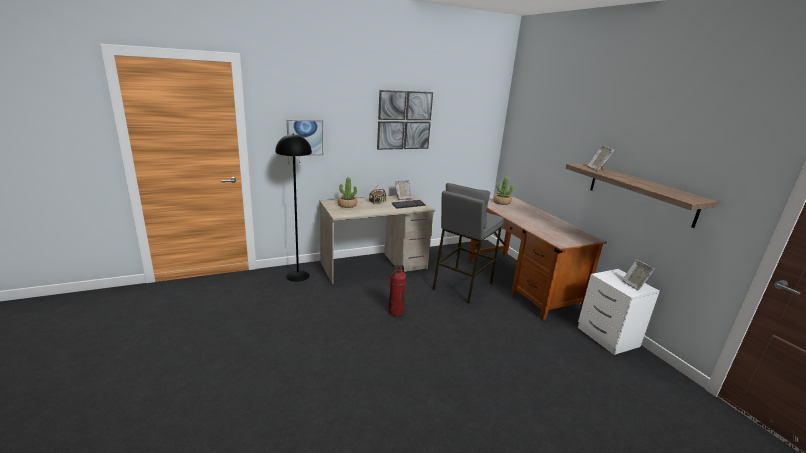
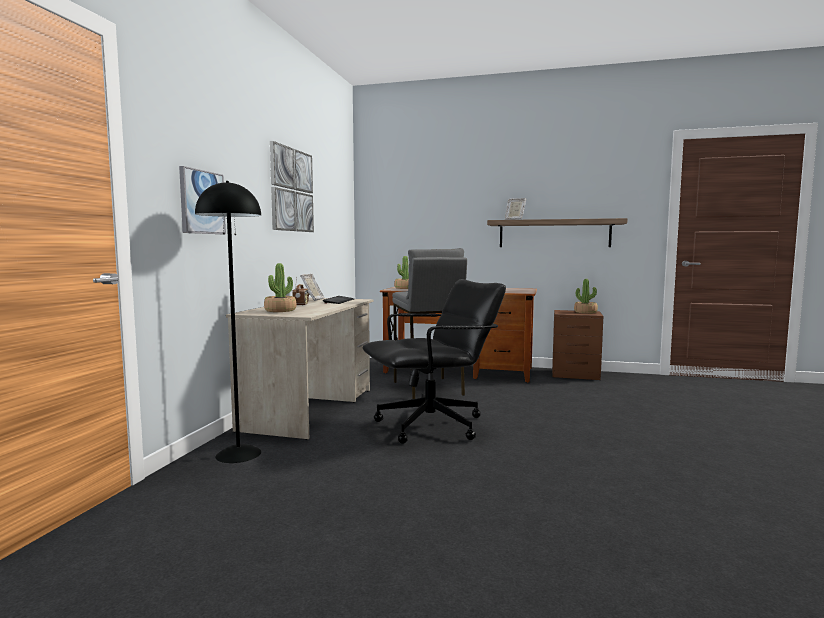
camera: 50 degrees left, 15 degrees down
fire extinguisher [388,265,406,316] -> black office chair [363,279,506,444]
white nightstand [578,269,660,355] -> brown nightstand [552,310,603,380]
picture frame [622,259,654,291] -> potted plant [574,279,598,314]

